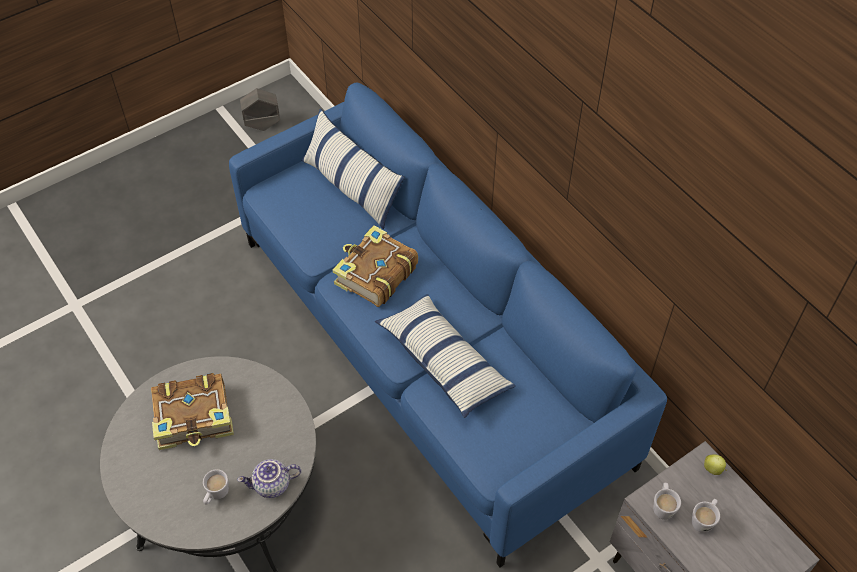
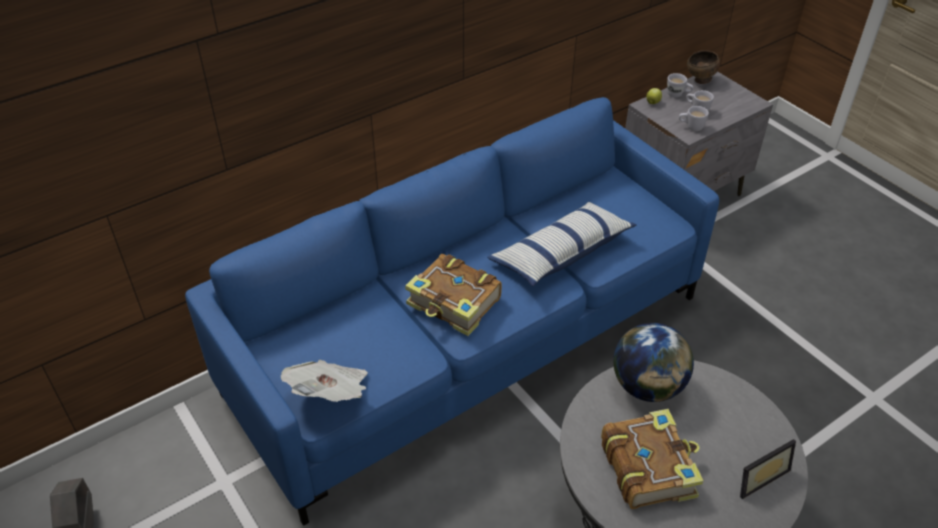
camera: 90 degrees left, 10 degrees down
white mug [203,469,229,505] -> white mug moved to [667,73,694,97]
teapot [237,459,301,498] -> none
pillow [301,109,405,229] -> none
none -> newspaper [281,360,367,402]
none -> globe [613,323,694,402]
none -> brown bowl [687,50,720,84]
none -> picture frame [740,439,796,499]

